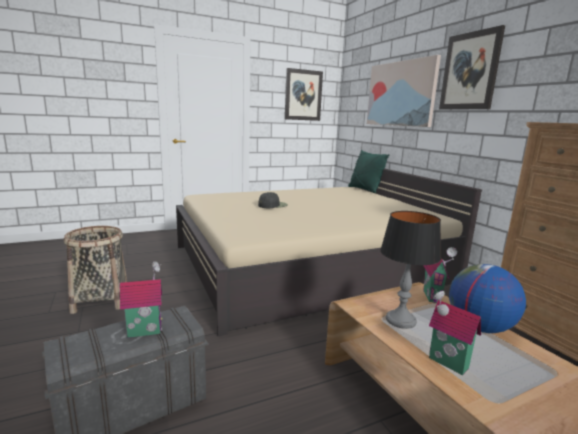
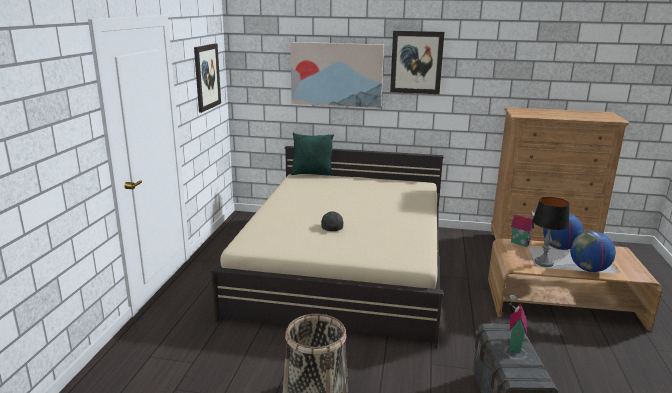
camera: 55 degrees left, 5 degrees up
toy house [429,289,481,375] -> globe [570,231,616,272]

